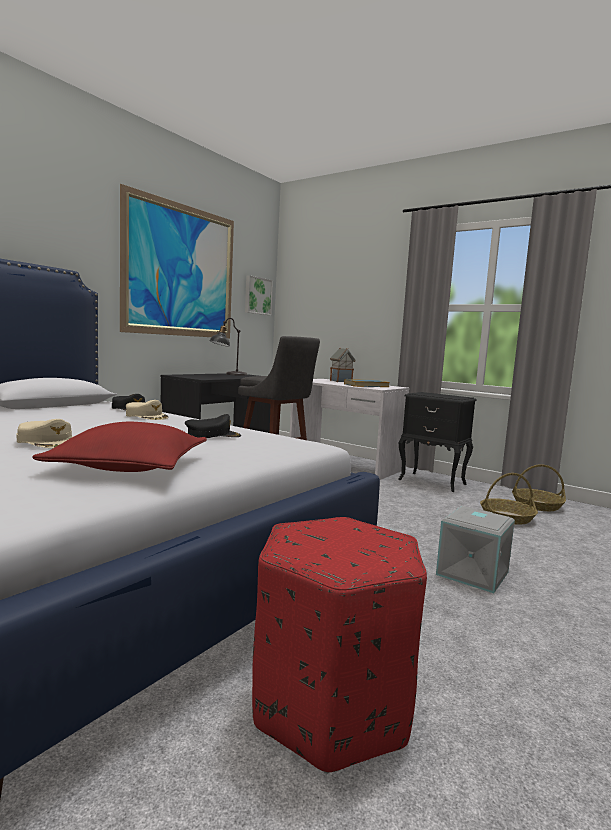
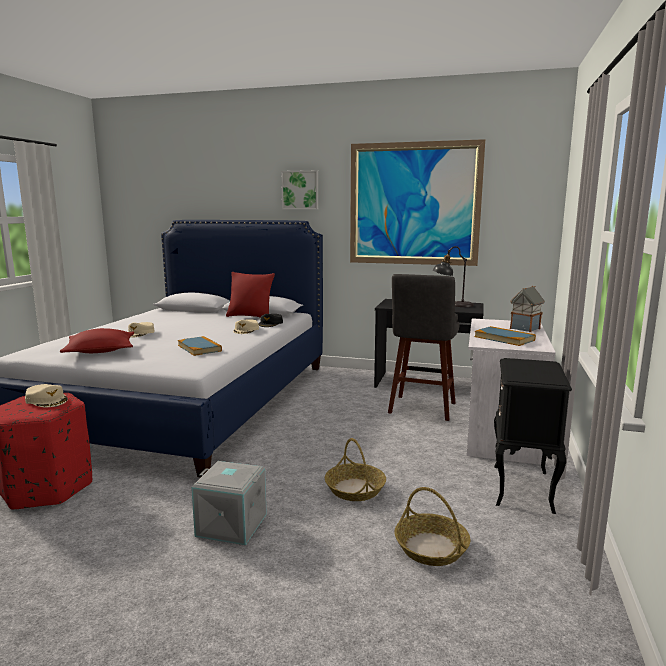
camera: 70 degrees right, 5 degrees up
black cap [185,414,241,438] -> book [178,336,222,356]
picture [245,275,273,315] -> picture moved to [281,170,318,209]
basket [512,464,566,511] -> basket moved to [325,438,386,501]
none -> beige cap [25,384,68,407]
none -> red pillow [226,272,275,318]

